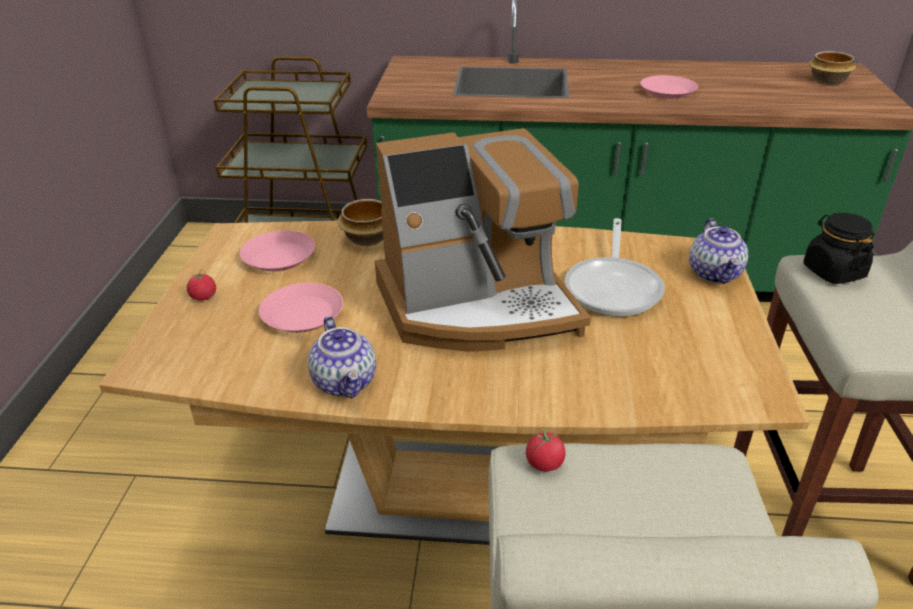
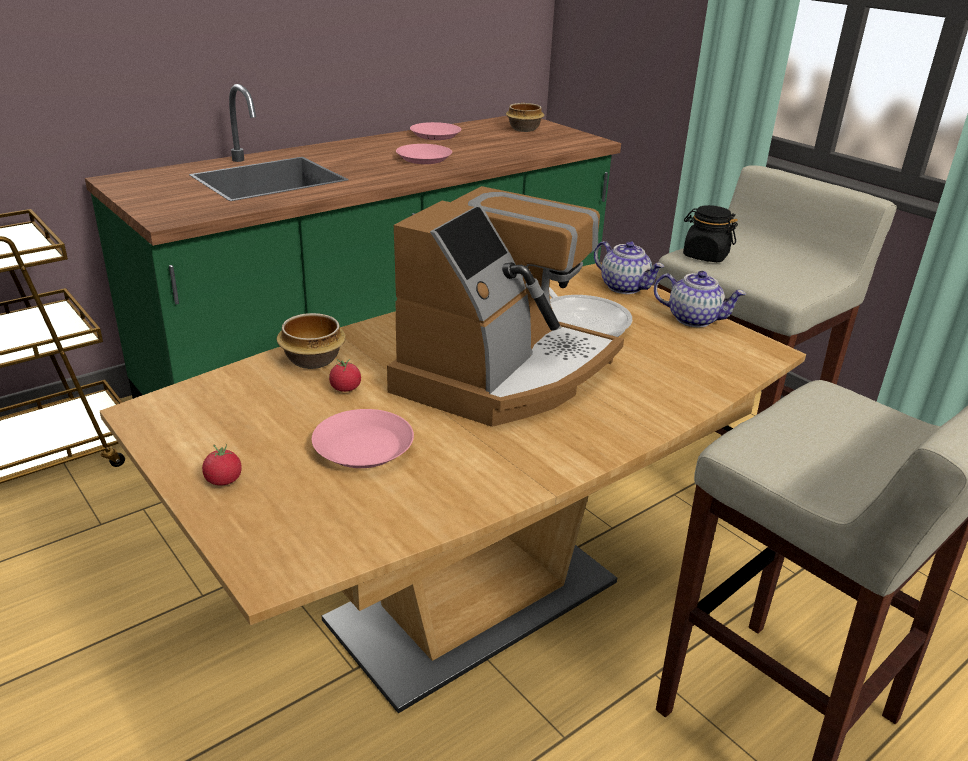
camera: 45 degrees left, 5 degrees down
pink plate [240,230,315,271] -> pink plate moved to [410,122,461,140]
teapot [308,316,376,398] -> teapot moved to [654,271,746,327]
tomato [526,427,565,471] -> tomato moved to [329,359,361,392]

